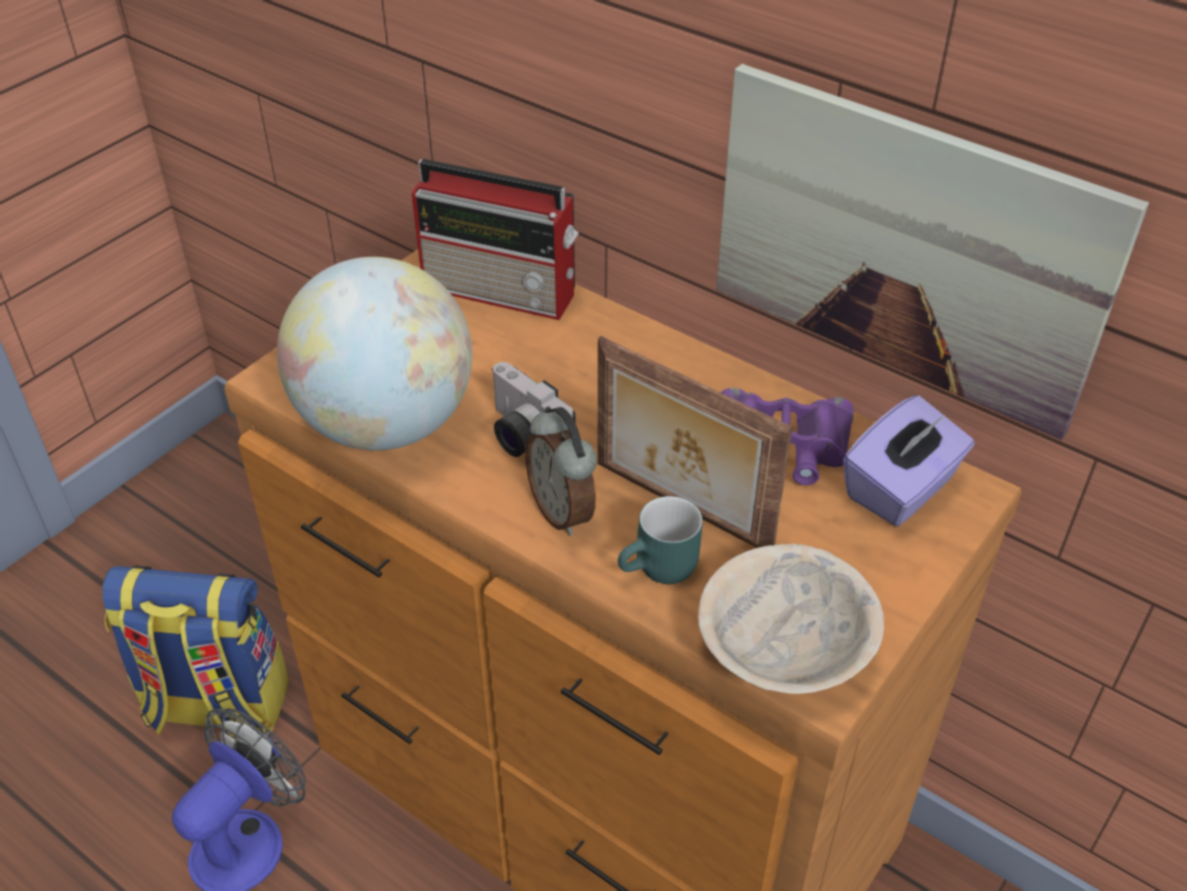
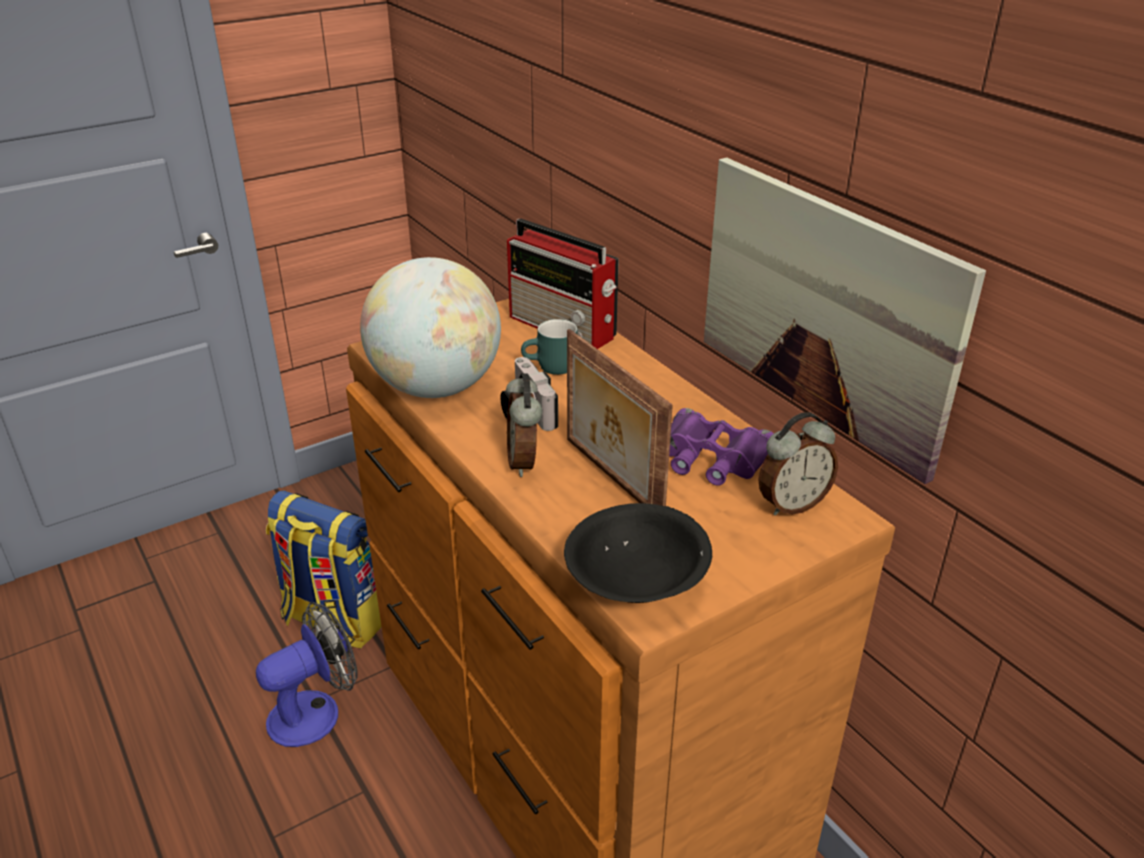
camera: 20 degrees right, 10 degrees down
turquoise mug [618,496,703,584] -> turquoise mug moved to [521,319,577,375]
beige bowl [698,544,884,694] -> black bowl [564,503,712,603]
purple tissue box [843,395,975,526] -> alarm clock [758,412,838,516]

